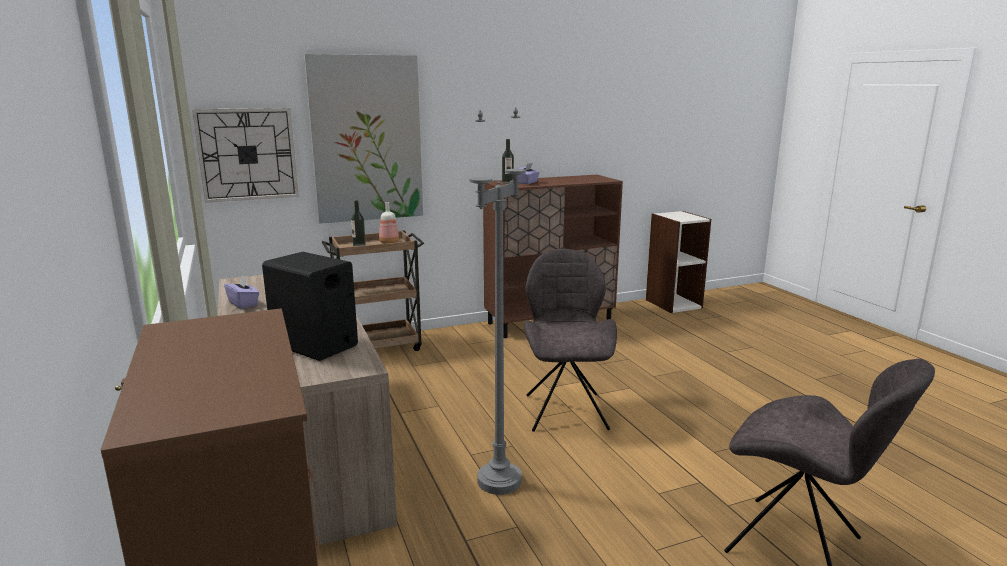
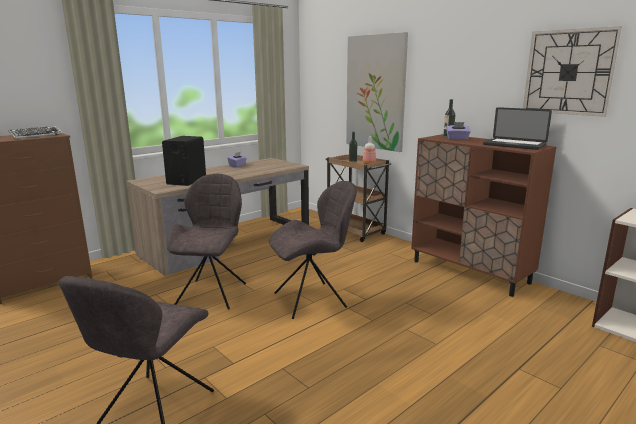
camera: 70 degrees right, 0 degrees up
wall clock [192,108,299,203] -> wall clock moved to [523,26,623,117]
grey floor lamp [469,108,526,495] -> grey chair [167,174,246,309]
none -> keyboard [8,126,63,139]
none -> laptop [483,107,552,150]

